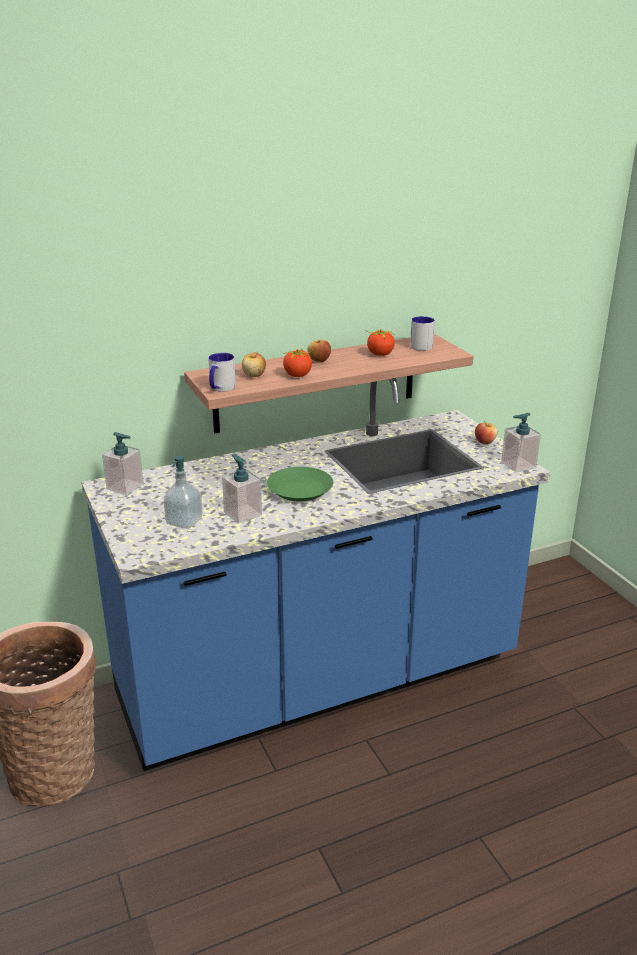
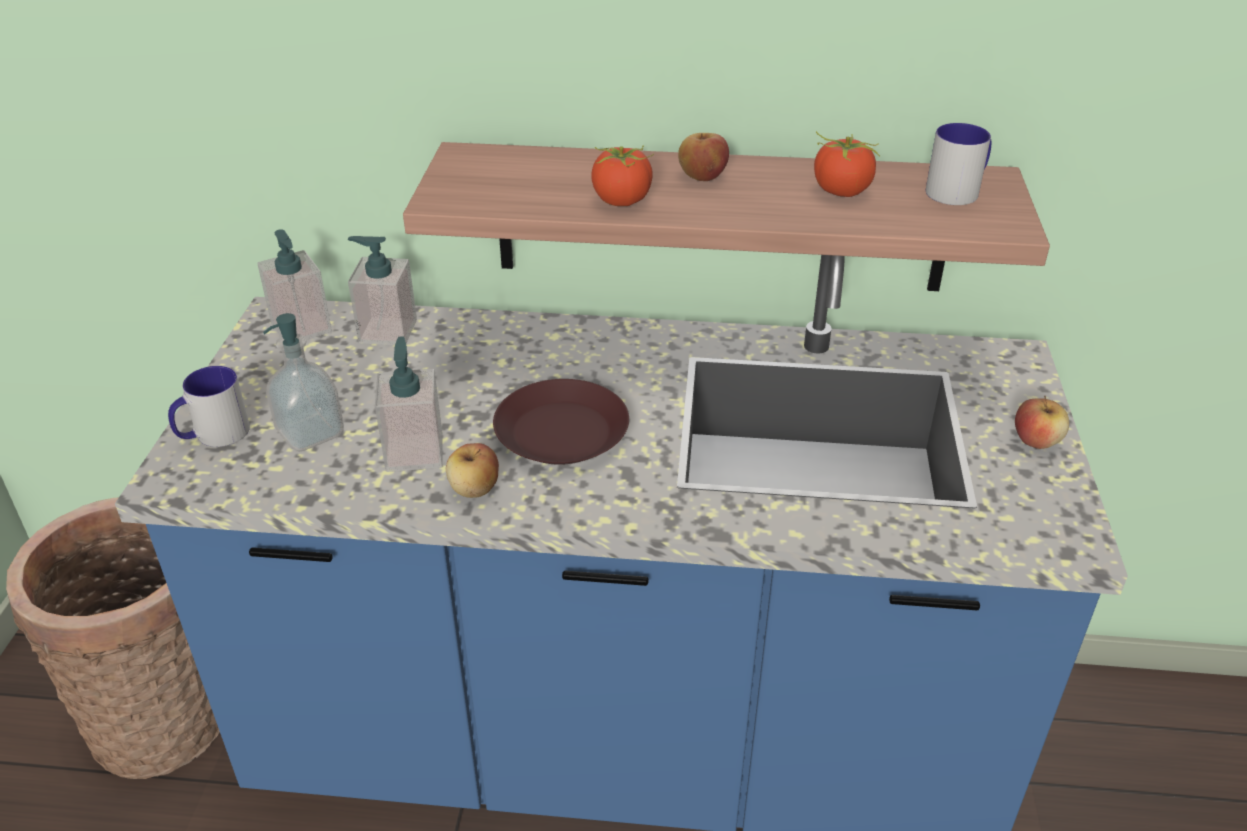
camera: 30 degrees right, 10 degrees up
mug [208,353,236,392] -> mug moved to [168,366,250,447]
apple [242,352,266,377] -> apple moved to [446,443,499,498]
green plate [267,467,333,501] -> brown plate [493,379,629,465]
soap dispenser [501,413,541,473] -> soap dispenser moved to [348,236,417,345]

